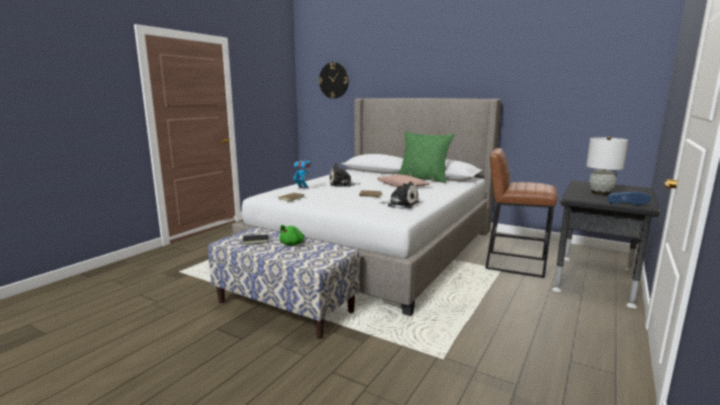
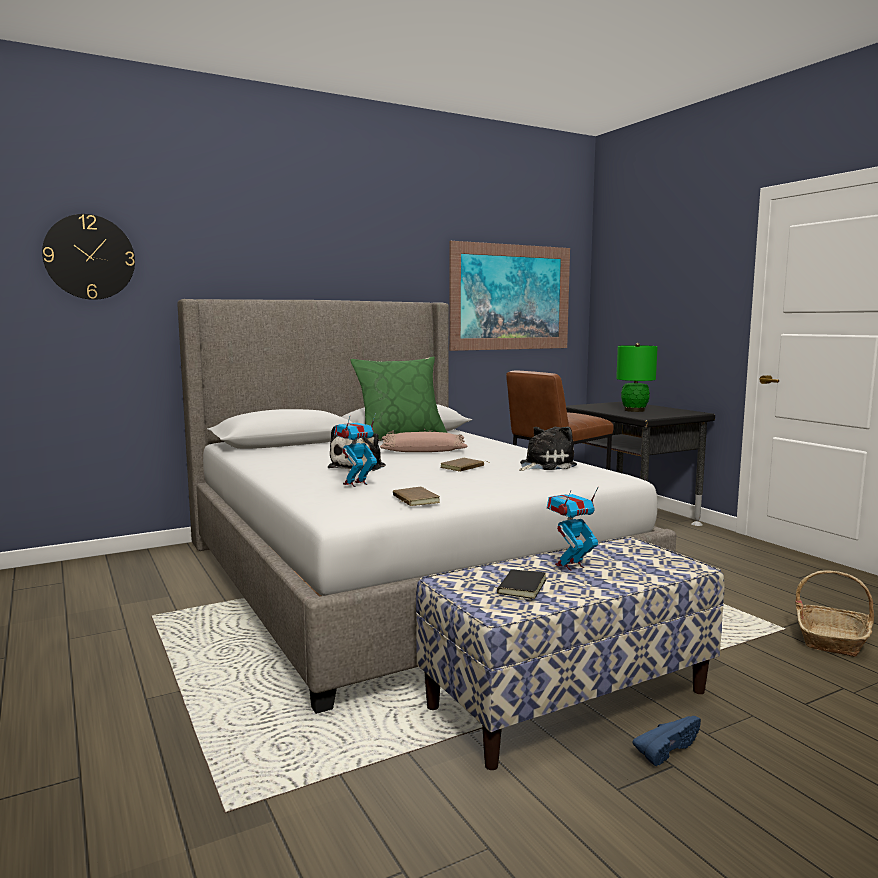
camera: 60 degrees left, 5 degrees down
green plush toy [280,225,304,245] -> toy robot [547,487,598,571]
white table lamp [586,136,628,195] -> green table lamp [616,343,658,412]
blue shoe [608,192,651,205] -> blue shoe moved to [632,716,701,766]
none -> picture [449,241,570,351]
none -> basket [795,570,874,657]

